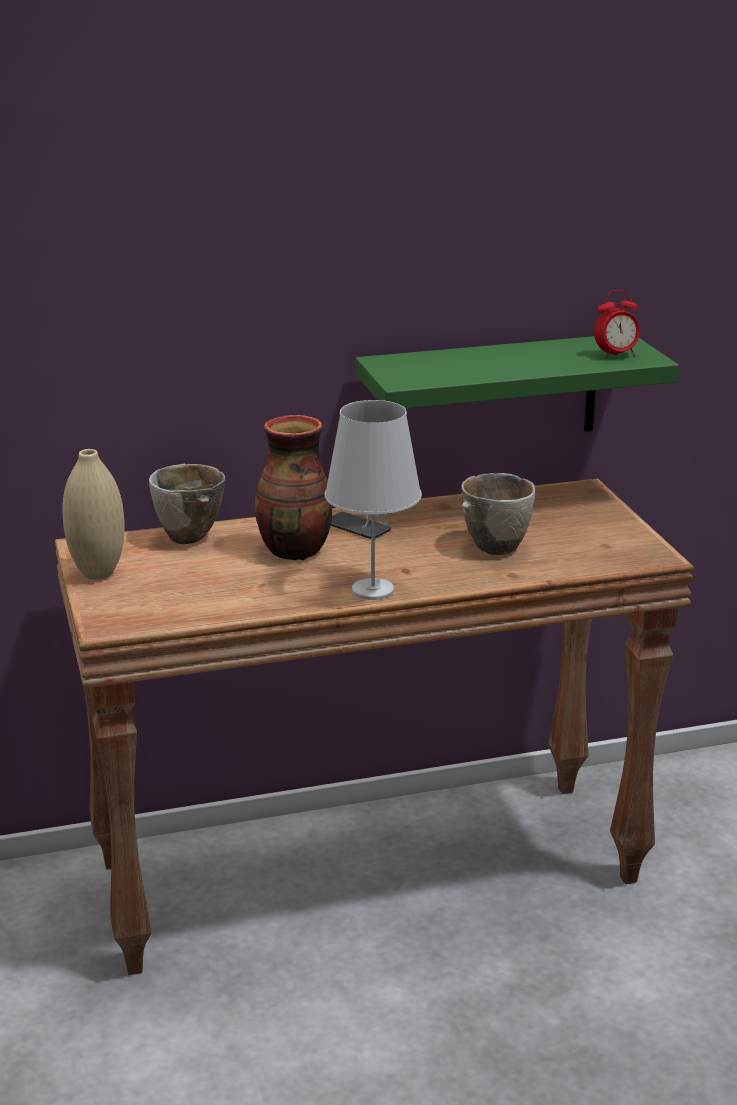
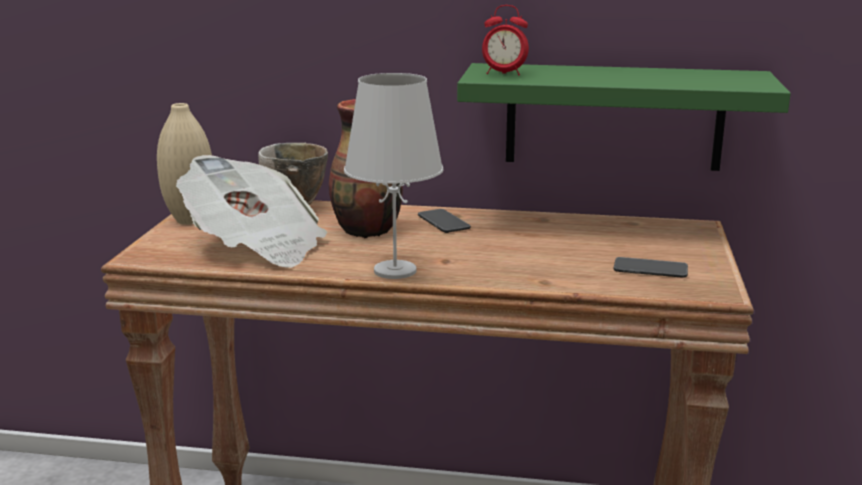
camera: 25 degrees right, 5 degrees down
bowl [461,473,535,555] -> none
alarm clock [594,290,640,359] -> alarm clock moved to [482,5,529,75]
none -> newspaper [176,155,327,268]
none -> phone [614,257,688,278]

